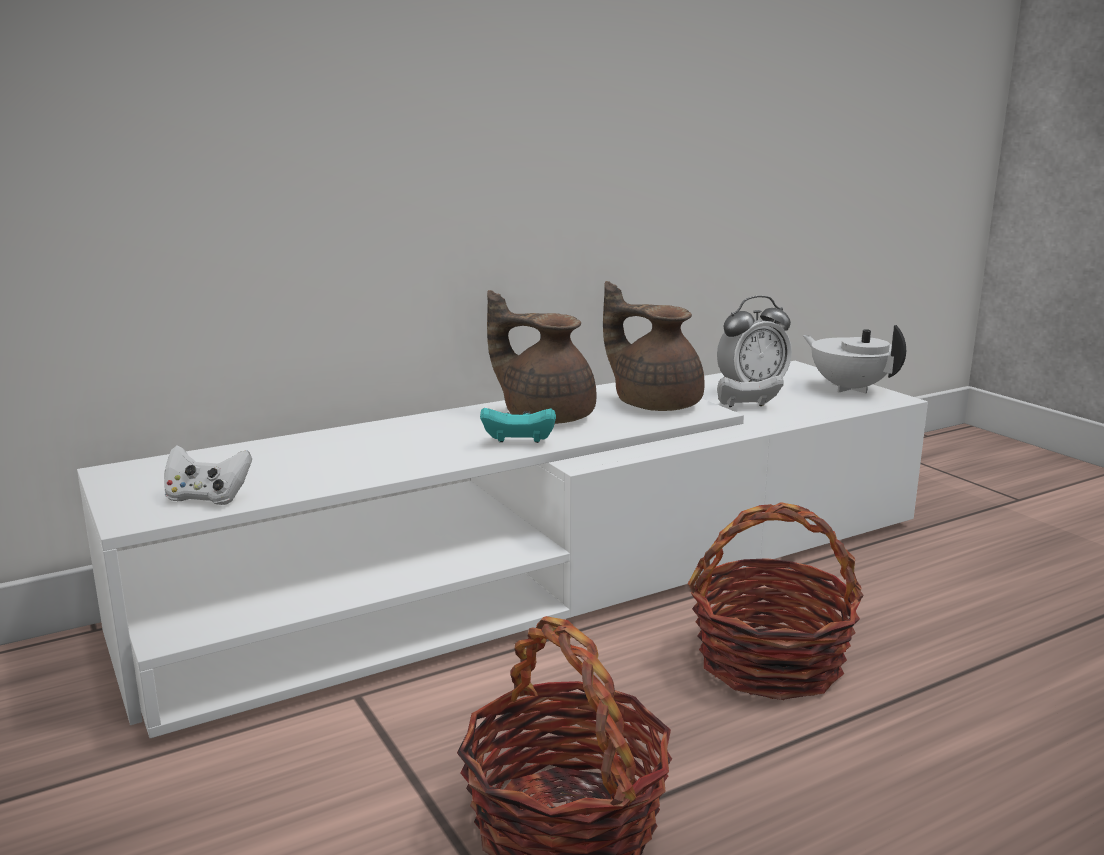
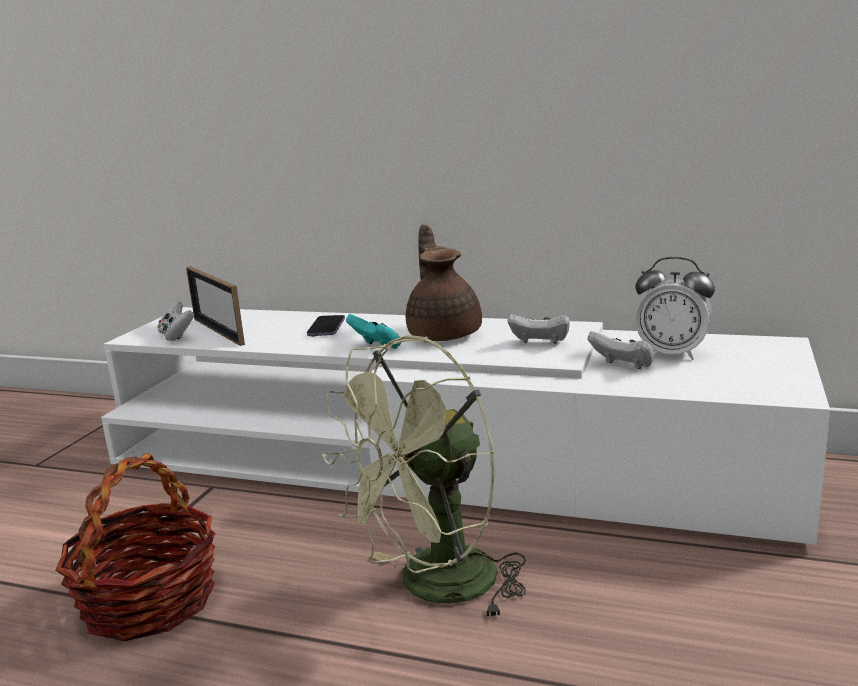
camera: 50 degrees right, 0 degrees up
brown teapot [603,281,705,411] -> white game controller [508,314,570,344]
basket [688,502,864,700] -> green fan [322,335,526,620]
white teapot [803,325,906,394] -> none
none -> picture frame [186,266,245,346]
none -> phone [307,315,345,337]

